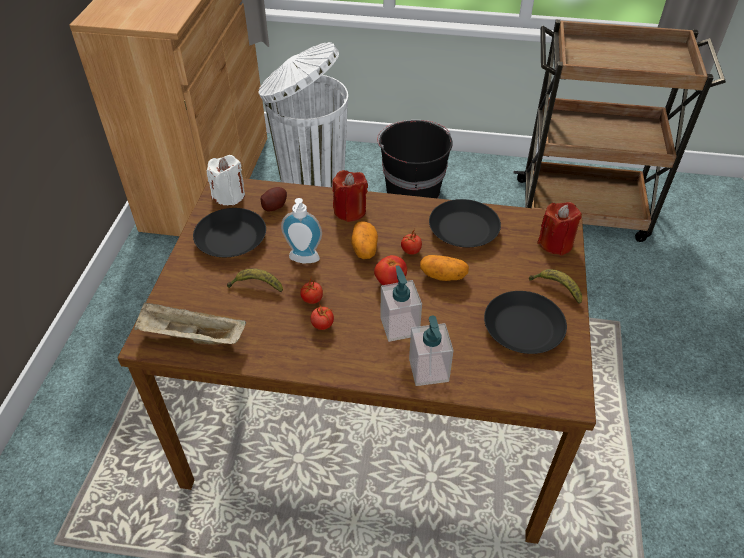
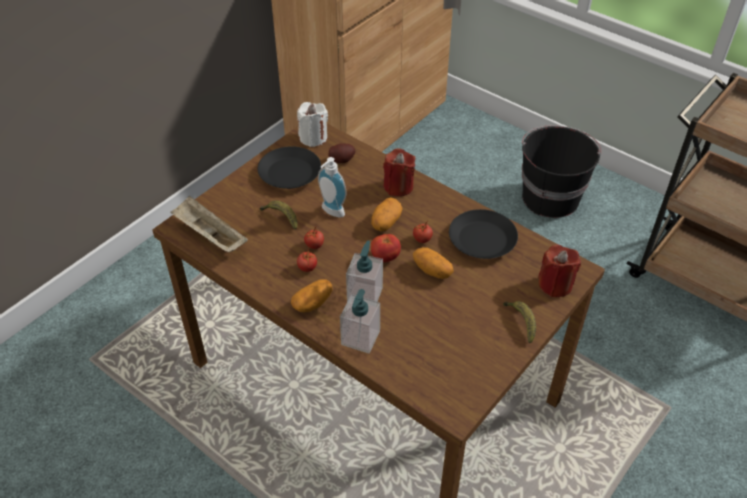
camera: 30 degrees right, 0 degrees up
white trash can [258,42,348,188] -> none
black plate [484,291,567,354] -> none
none -> potato [291,279,333,313]

